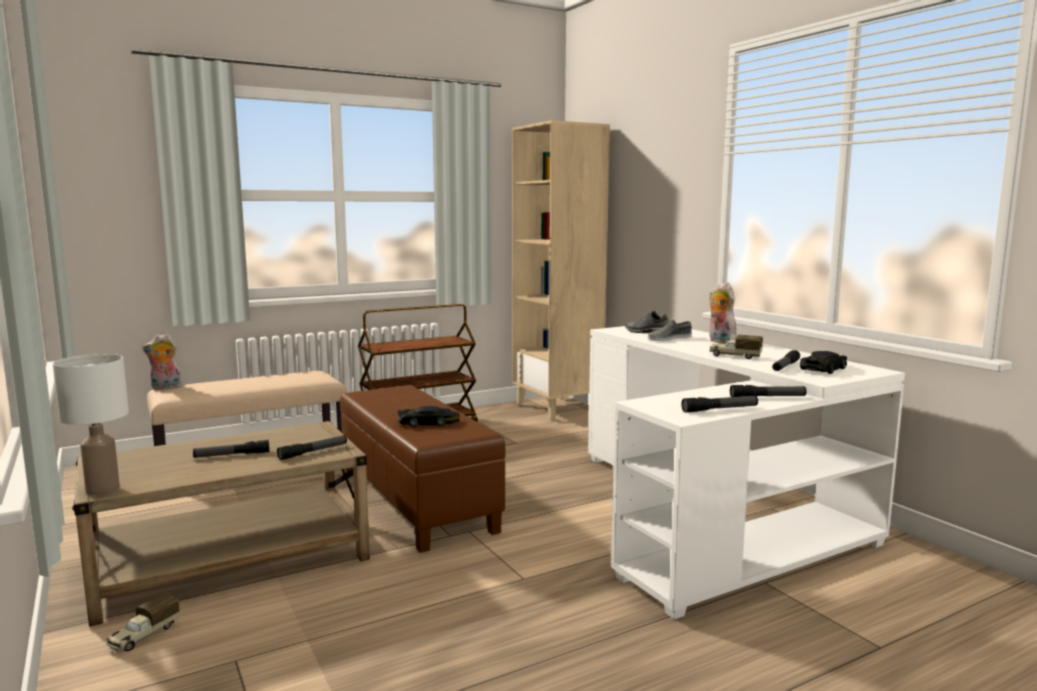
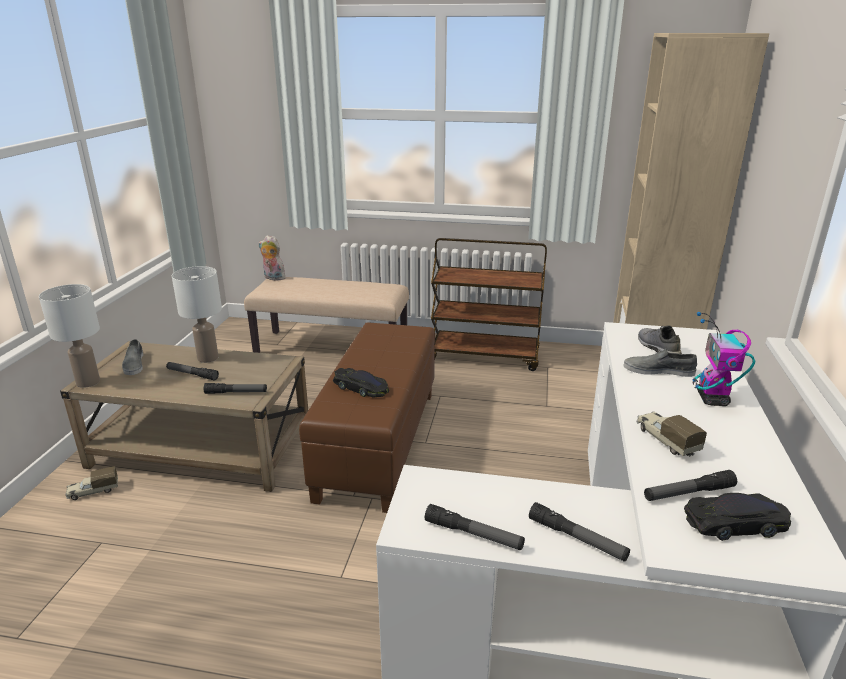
camera: 40 degrees right, 15 degrees up
plush toy [710,282,736,344] -> toy robot [692,312,755,406]
none -> grey shoe [122,339,143,375]
none -> white table lamp [172,266,222,363]

